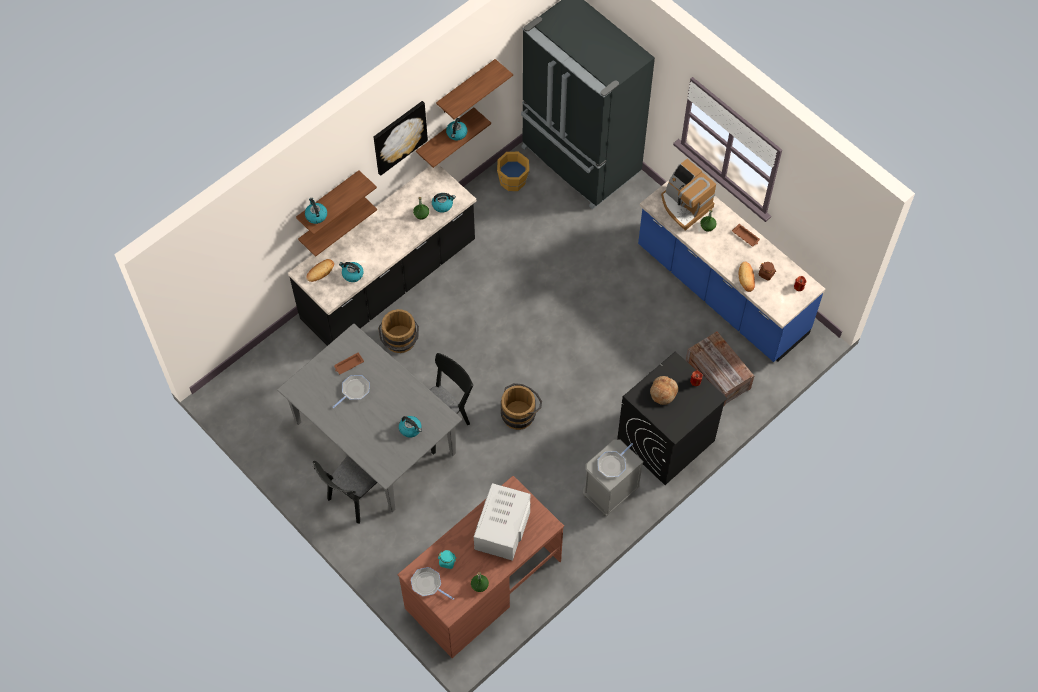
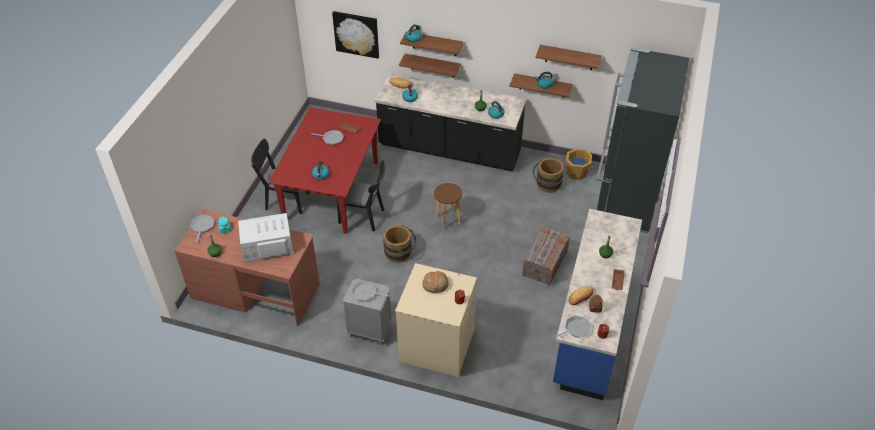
camera: 60 degrees right, 15 degrees down
grey dining table [277,323,462,512] -> red dining table [268,108,381,234]
picture [374,101,428,176] -> picture moved to [332,11,379,59]
brown bucket [378,309,419,353] -> brown bucket moved to [532,158,564,193]
black washing machine [617,352,727,485] -> beige washing machine [395,263,477,377]
coffee machine [661,159,716,231] -> none
crate [686,331,754,406] -> crate moved to [522,227,570,286]
none -> brown stool [434,183,462,230]
none -> frying pan [554,315,592,338]

